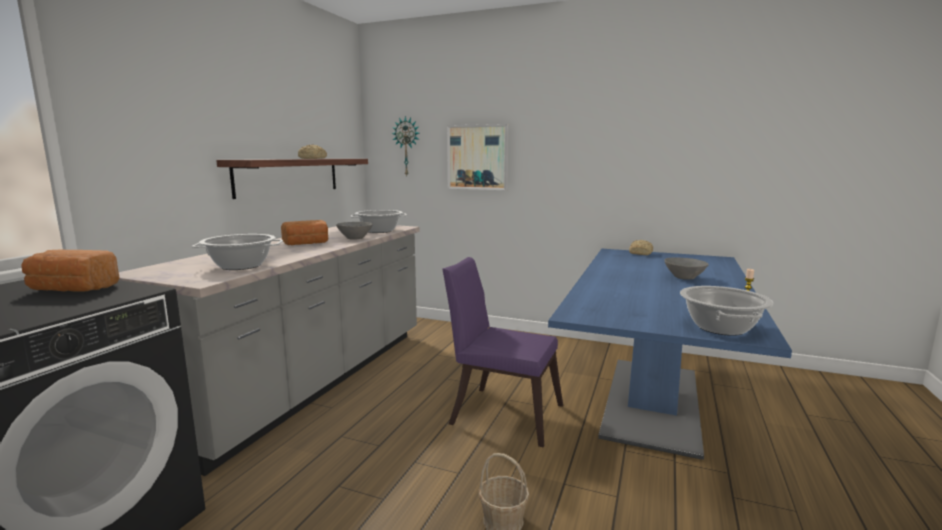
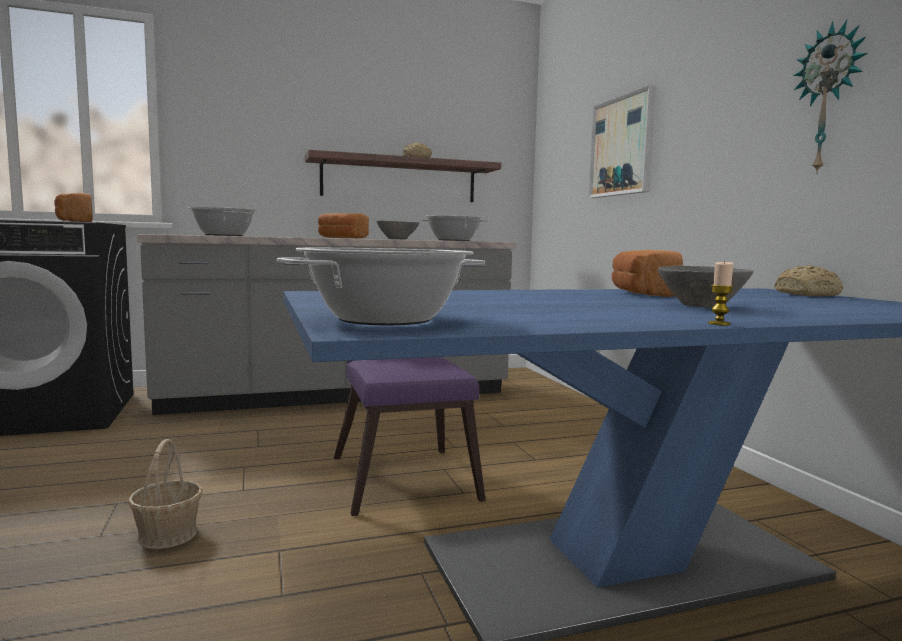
camera: 50 degrees right, 5 degrees down
wall clock [391,116,420,176] -> wall clock moved to [793,20,868,174]
none -> bread [612,250,683,297]

